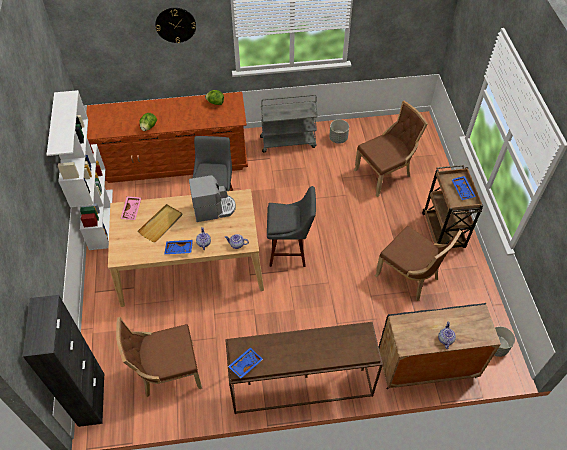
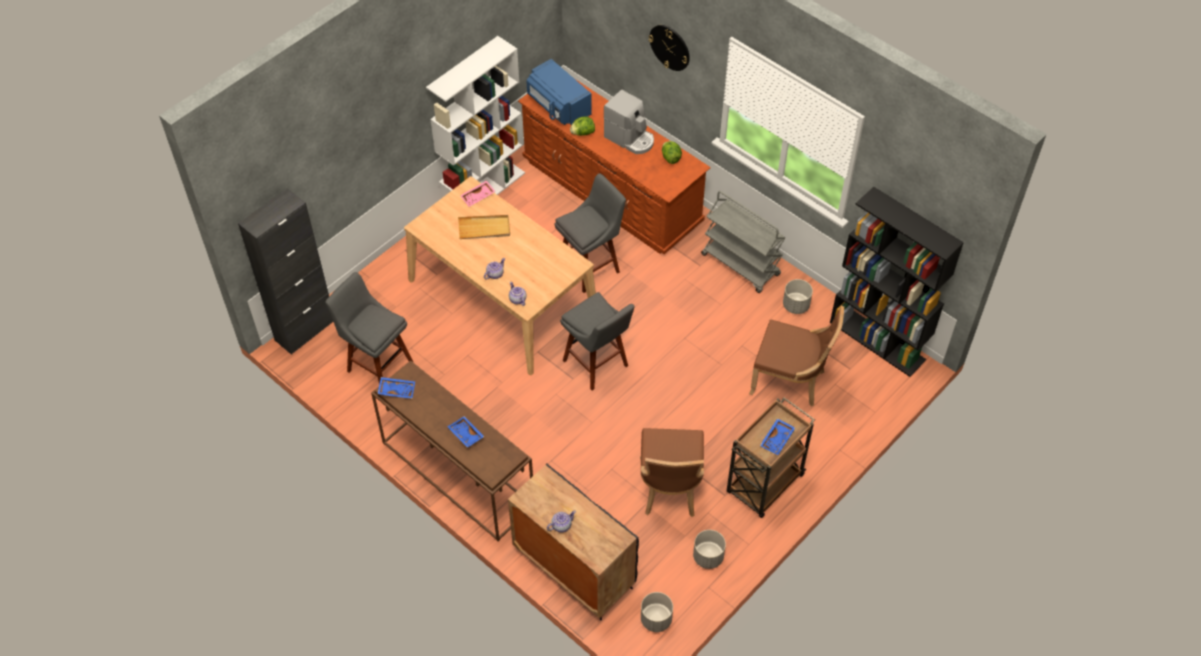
camera: 50 degrees right, 0 degrees up
brown chair [116,317,203,397] -> grey stool [325,272,413,384]
blue tray [164,240,193,254] -> blue tray moved to [447,416,484,448]
coffee machine [189,175,236,222] -> coffee machine moved to [604,89,654,154]
none -> blue microwave [527,59,592,125]
none -> grey planter [693,530,726,569]
none -> black bookcase [830,187,964,377]

